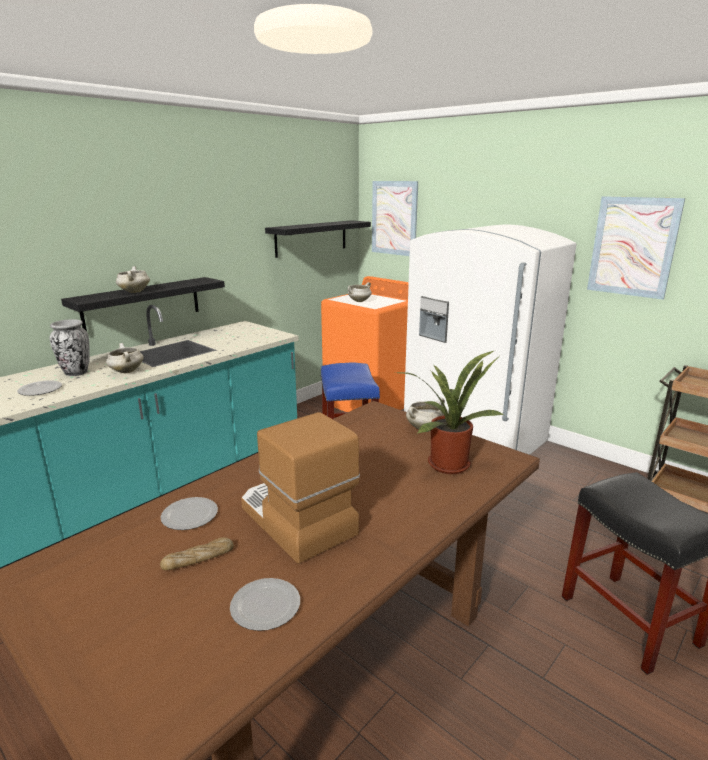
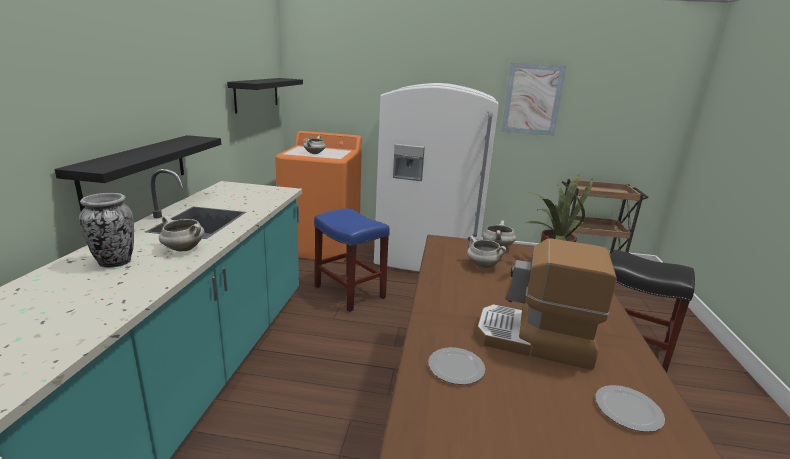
camera: 35 degrees left, 0 degrees up
plate [17,380,62,396] -> none
white cooking pot [116,266,150,293] -> white cooking pot moved to [467,236,507,268]
bread [160,537,234,570] -> none
picture [372,181,418,256] -> none

